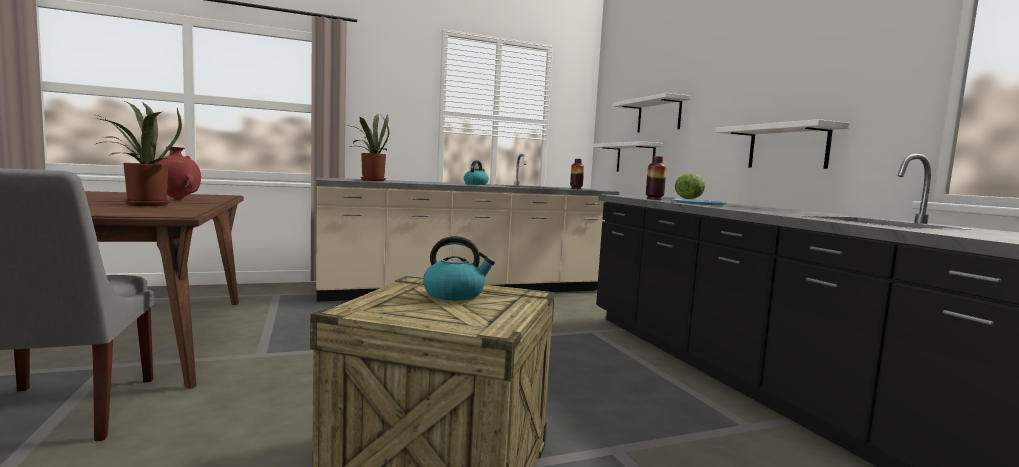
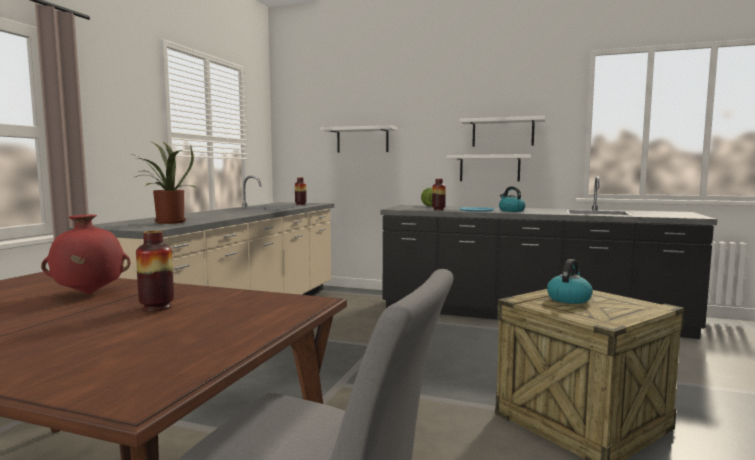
camera: 50 degrees left, 0 degrees up
potted plant [95,100,183,206] -> vase [136,231,174,311]
kettle [464,160,489,185] -> kettle moved to [499,186,526,212]
white shelf [593,141,663,172] -> white shelf moved to [459,116,545,147]

